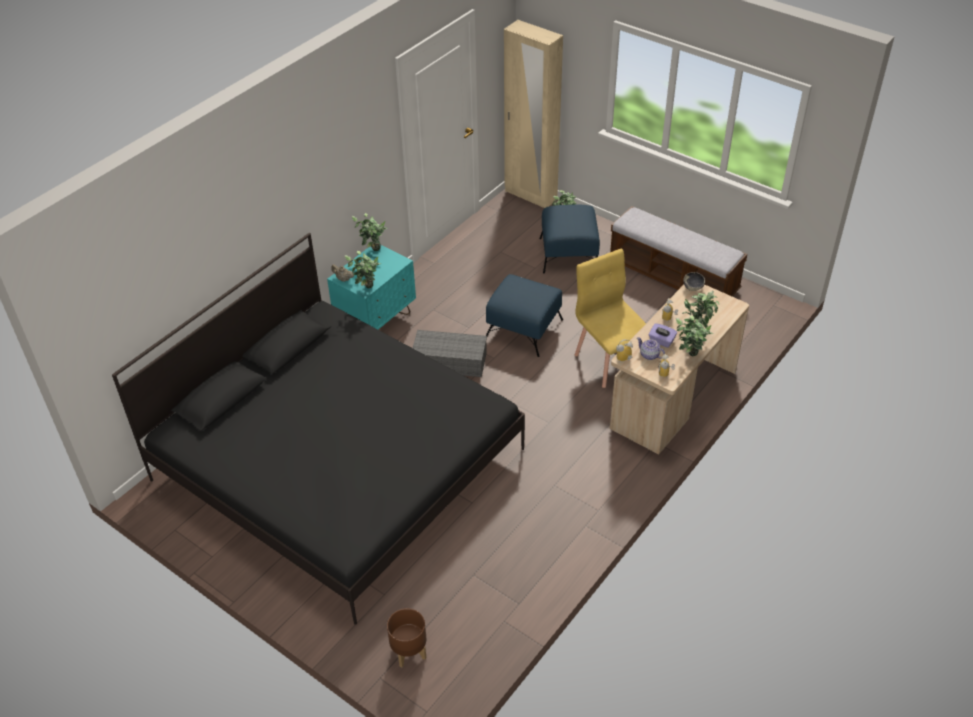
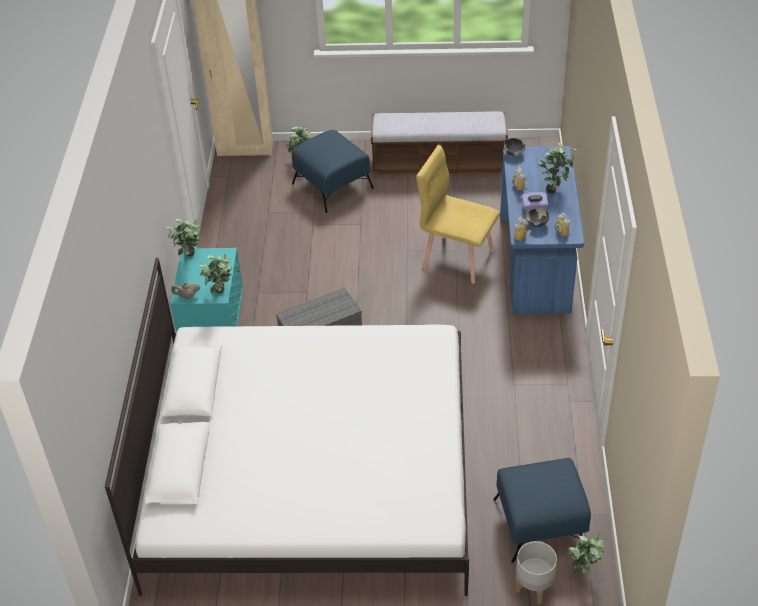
camera: 35 degrees left, 0 degrees up
black bed [112,233,525,625] -> white bed [105,258,469,596]
brown planter [387,608,426,668] -> grey planter [515,541,557,604]
blue ottoman [486,274,563,357] -> blue ottoman moved to [493,458,591,563]
beige desk [610,285,749,454] -> blue desk [500,146,584,314]
teapot [637,337,665,360] -> bowl [526,208,549,227]
potted plant [676,315,713,356] -> potted plant moved to [567,533,605,573]

